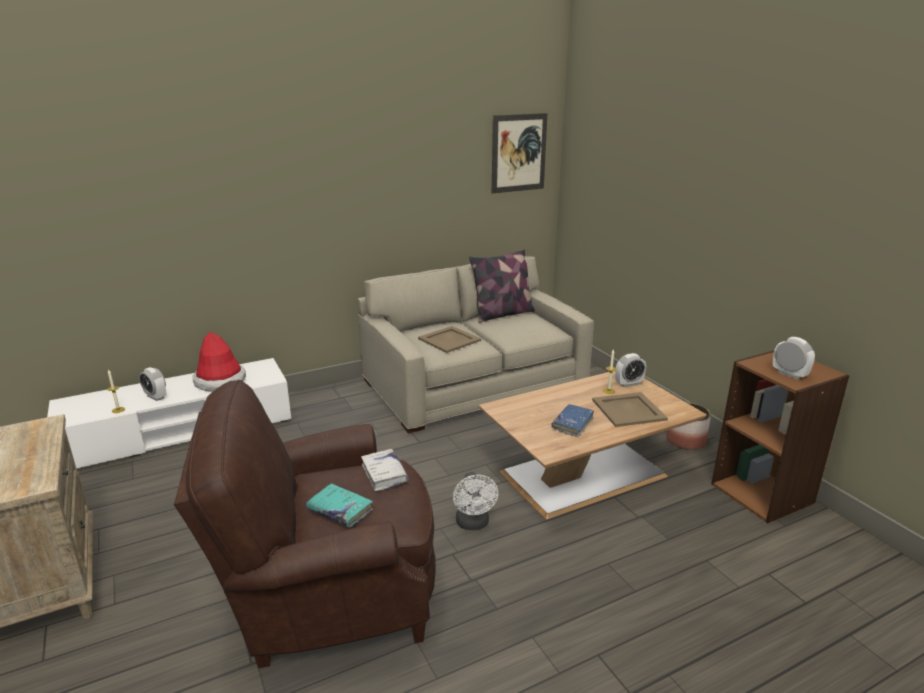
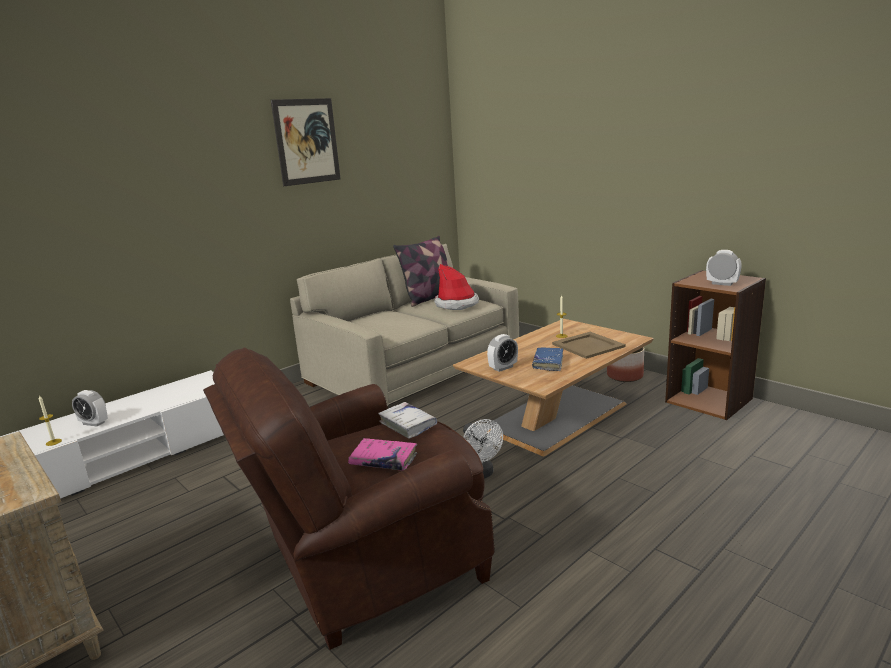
camera: 15 degrees left, 5 degrees down
hat [193,332,246,392] -> hat moved to [434,264,479,310]
turquoise book [306,483,373,527] -> pink book [348,438,417,471]
beige tray [418,326,481,353] -> none
picture [492,113,548,193] -> picture moved to [271,98,341,186]
alarm clock [615,353,646,387] -> alarm clock moved to [487,334,518,372]

